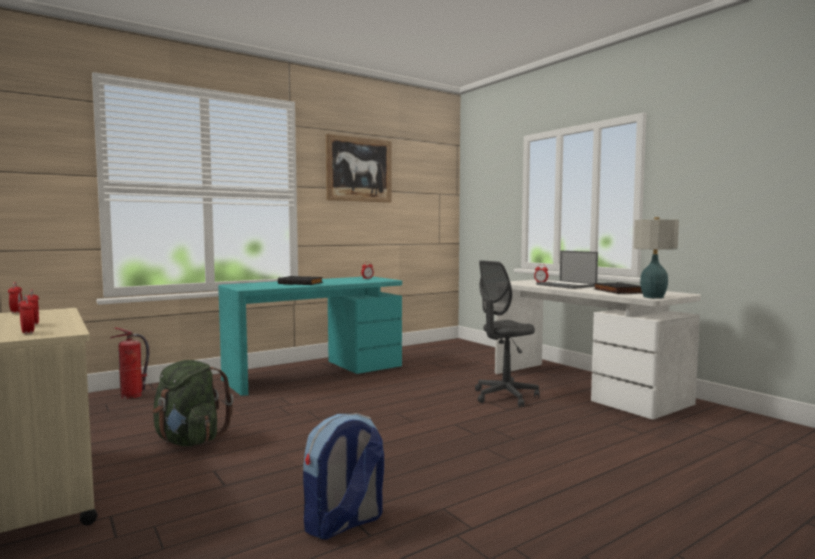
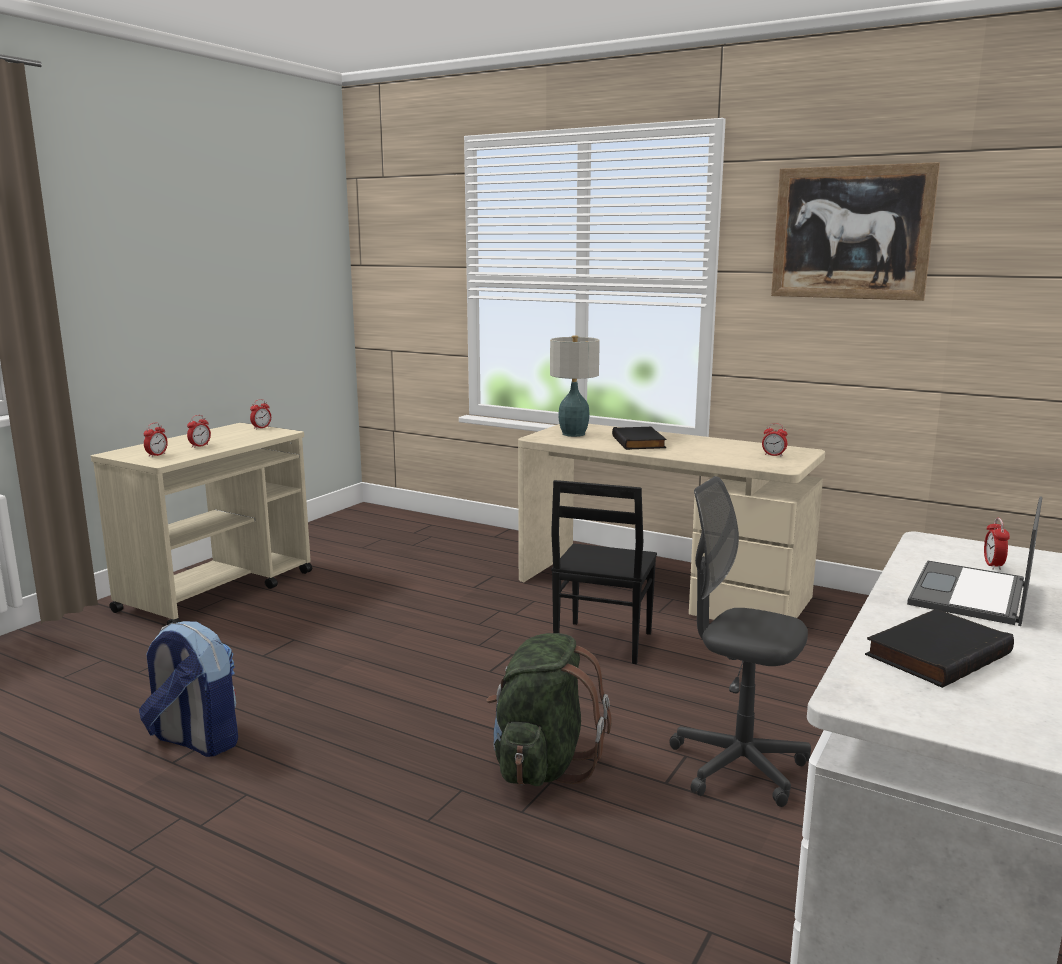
camera: 65 degrees right, 10 degrees up
fire extinguisher [110,328,150,399] -> none
green backpack [152,360,233,446] -> green backpack moved to [486,633,612,786]
turquoise desk [218,276,402,396] -> beige desk [518,424,825,620]
table lamp [634,217,679,299] -> table lamp moved to [550,335,600,437]
none -> black chair [551,480,657,664]

